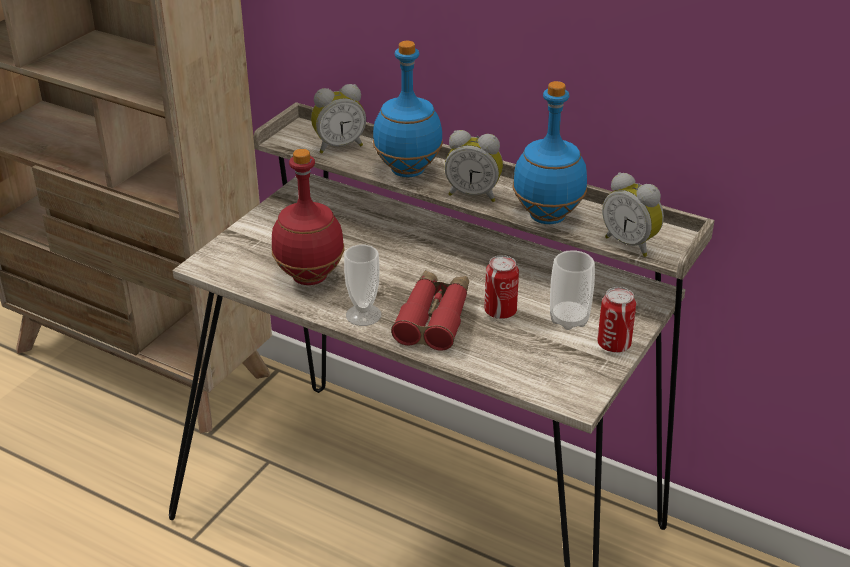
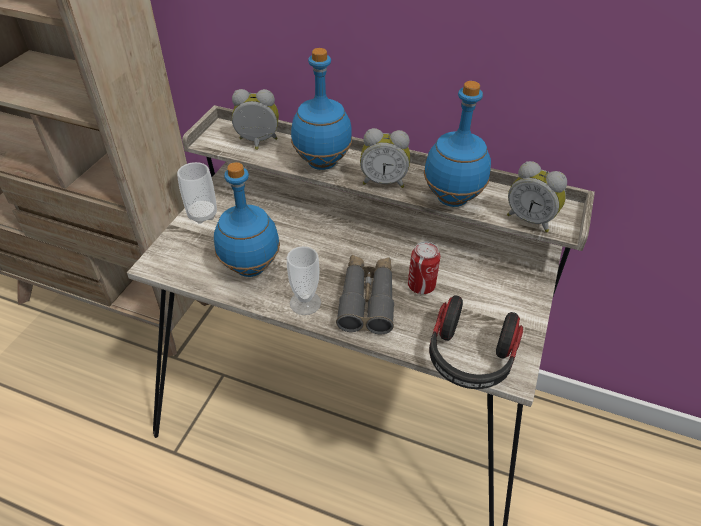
camera: 10 degrees left, 10 degrees up
red bottle [272,149,344,285] -> blue bottle [214,162,280,277]
alarm clock [311,84,366,154] -> alarm clock turned 150 degrees counterclockwise [232,89,279,150]
red binoculars [391,270,469,351] -> grey binoculars [336,255,394,335]
cup [550,250,595,330] -> cup moved to [177,162,217,224]
can [597,287,636,352] -> none
none -> headphones [429,295,523,389]

